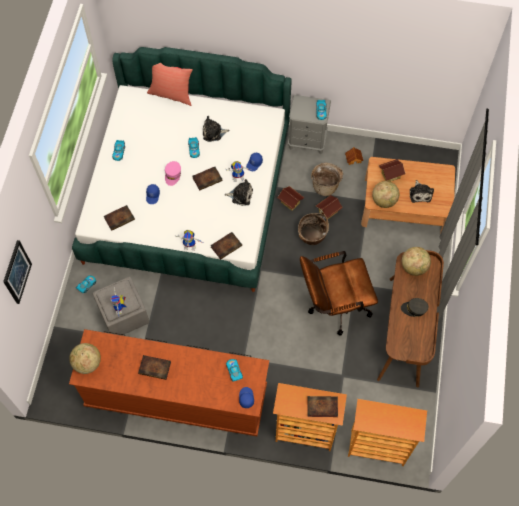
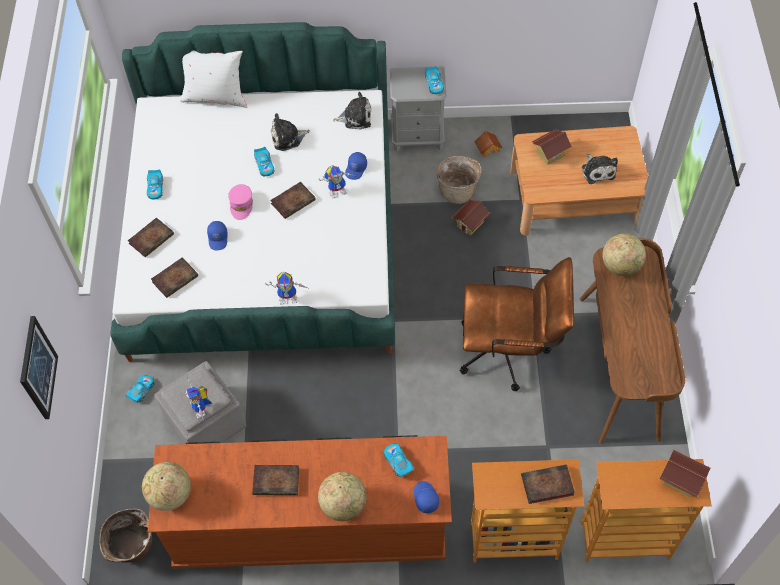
camera: 10 degrees left, 5 degrees down
red pillow [147,63,193,106] -> white pillow [179,50,247,108]
book [211,232,242,260] -> book moved to [128,218,174,257]
plush toy [225,179,253,206] -> plush toy moved to [333,92,371,129]
toy house [277,186,304,211] -> toy house moved to [660,450,710,497]
basket [298,213,329,245] -> basket moved to [99,509,152,563]
brown office chair [300,251,378,336] -> brown office chair turned 150 degrees counterclockwise [460,257,574,391]
globe [372,181,399,208] -> globe moved to [318,472,367,521]
grey cap [401,298,429,317] -> none

